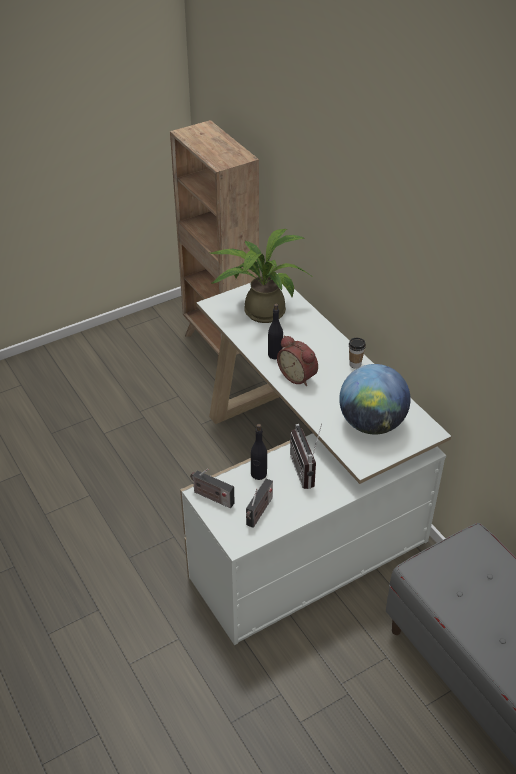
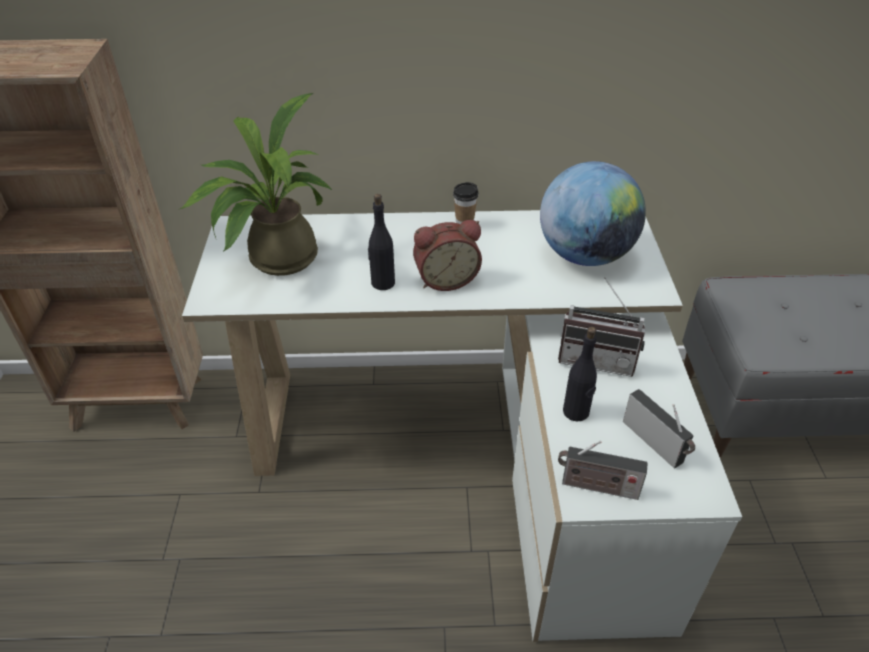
camera: 60 degrees left, 0 degrees up
radio [190,469,235,508] -> radio turned 45 degrees clockwise [558,441,648,500]

